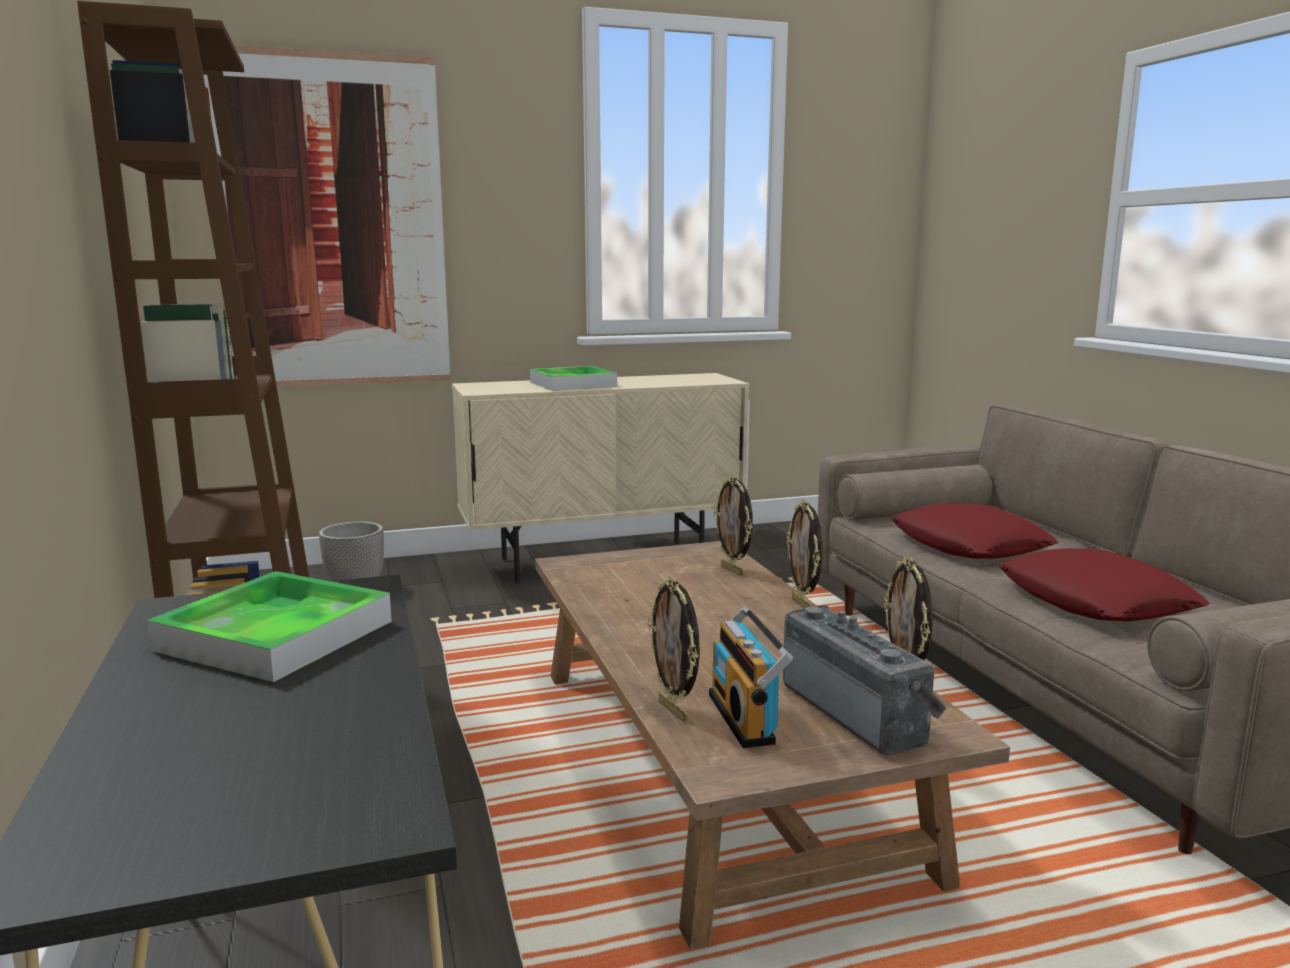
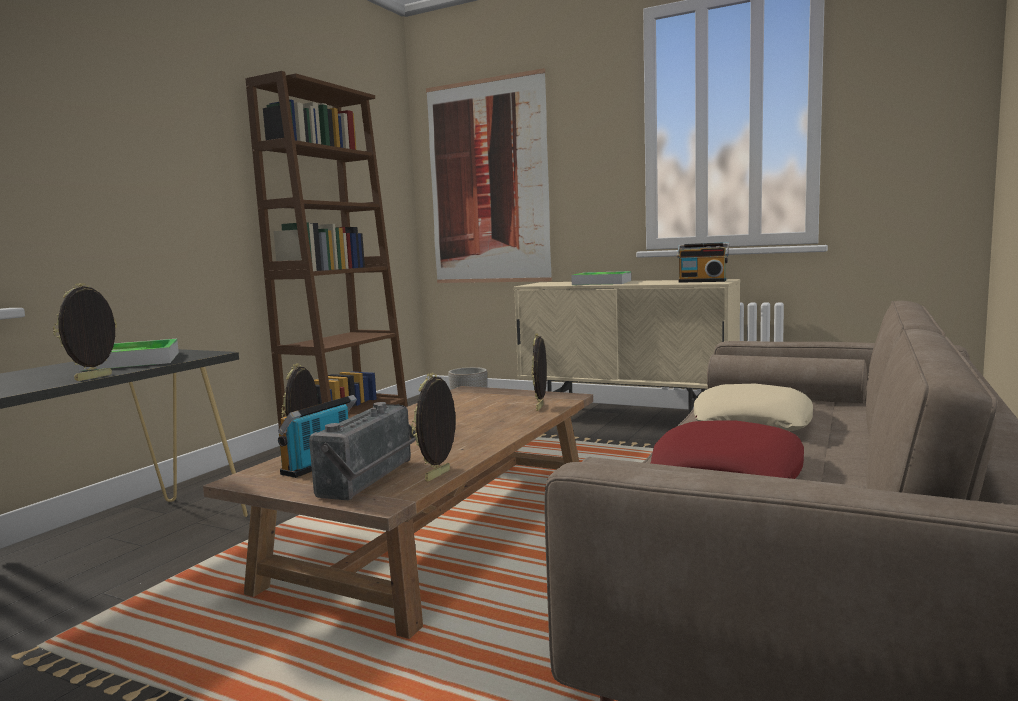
camera: 45 degrees right, 5 degrees down
picture frame [787,499,822,609] -> picture frame moved to [53,283,117,381]
red pillow [891,503,1059,558] -> beige pillow [694,384,813,431]
none -> radio [677,242,729,283]

